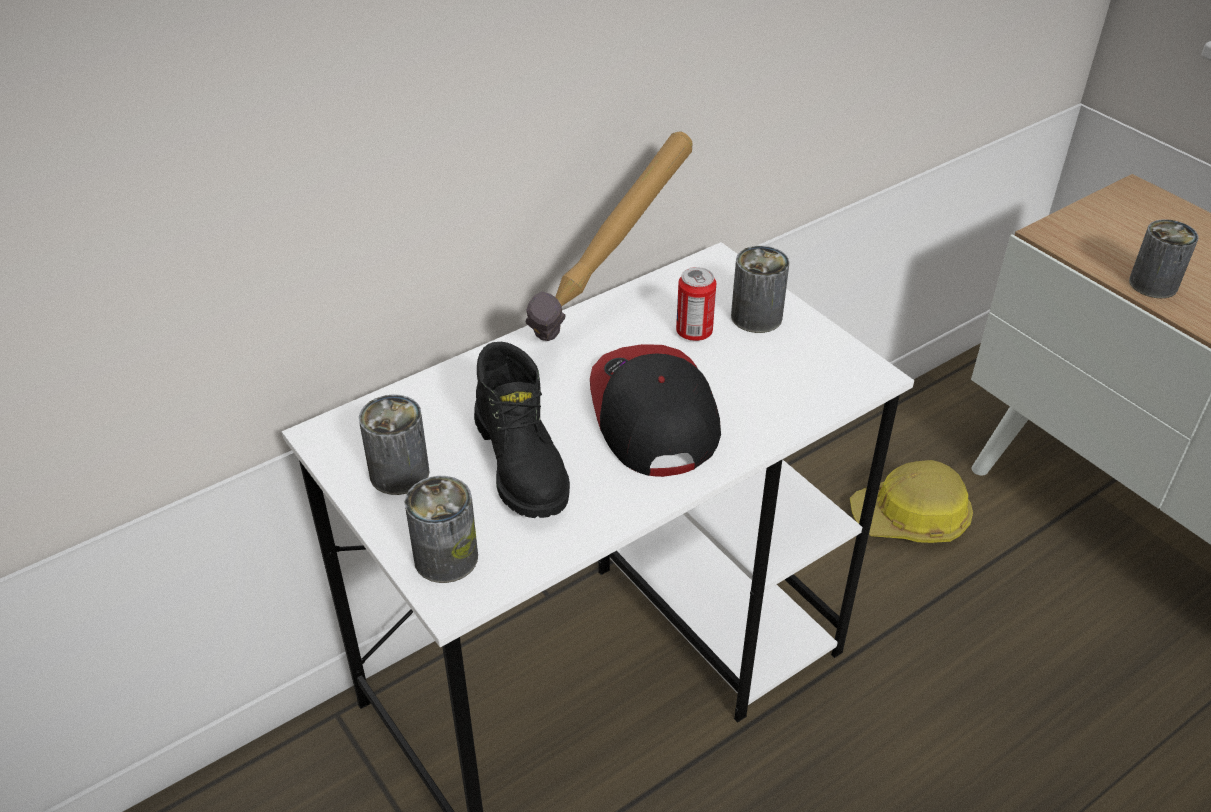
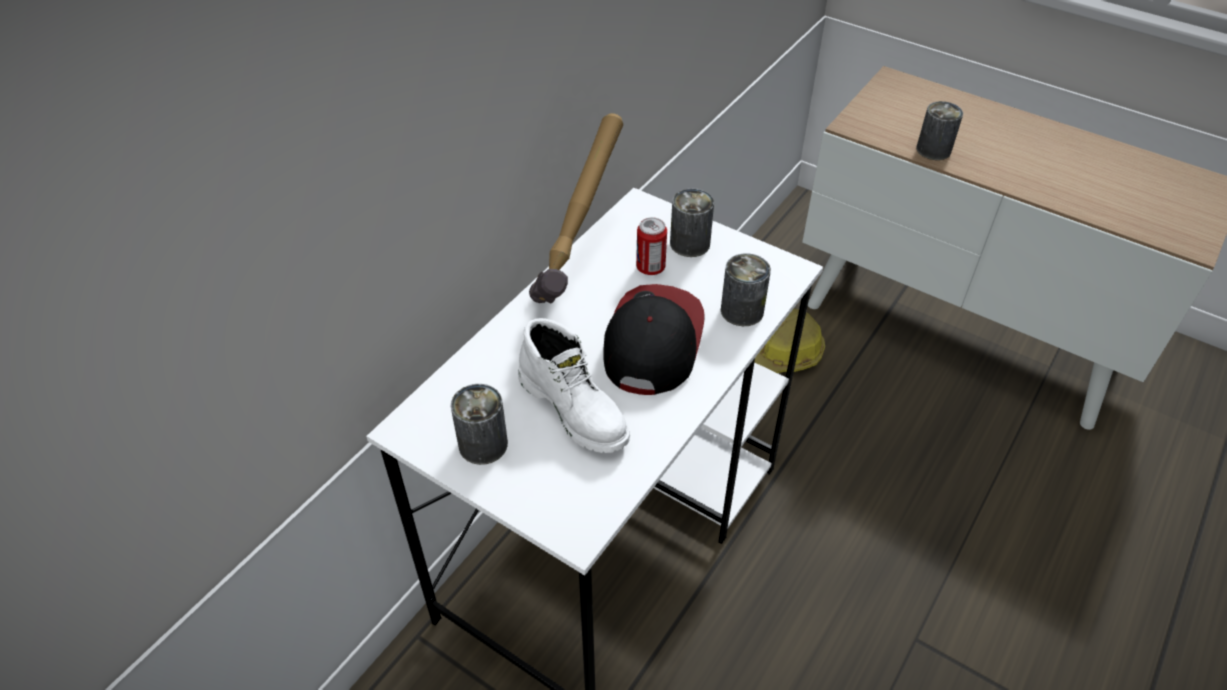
camera: 20 degrees left, 5 degrees up
can [404,476,478,583] -> can moved to [721,253,771,326]
black boot [474,342,570,518] -> white boot [518,318,630,453]
cap [590,344,721,477] -> cap turned 45 degrees clockwise [603,284,705,395]

